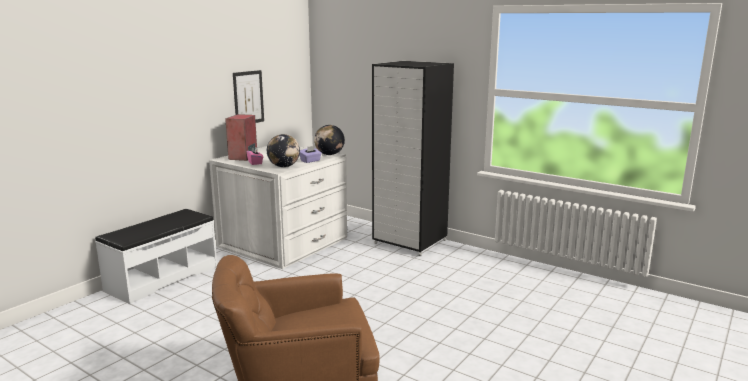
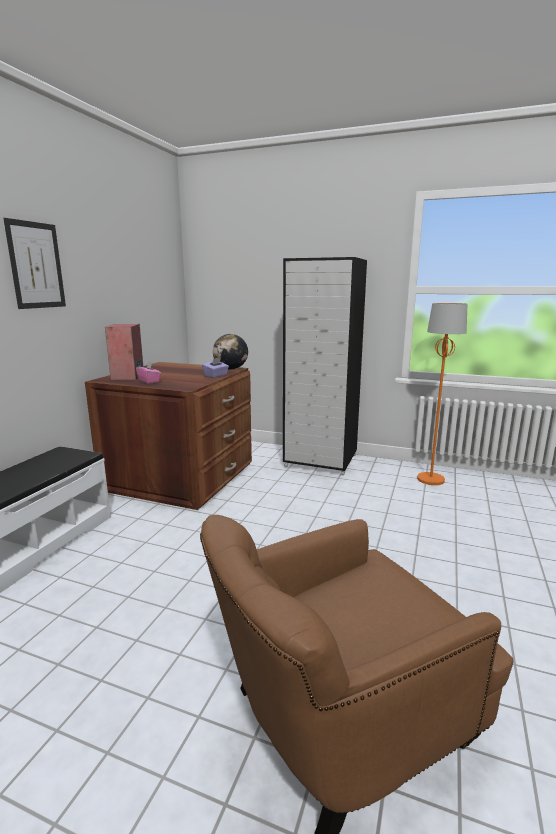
camera: 15 degrees left, 0 degrees up
white dresser [209,146,347,269] -> brown dresser [85,362,252,510]
picture [233,70,264,123] -> picture moved to [3,218,66,309]
globe [267,134,300,167] -> none
none -> orange floor lamp [417,303,467,485]

